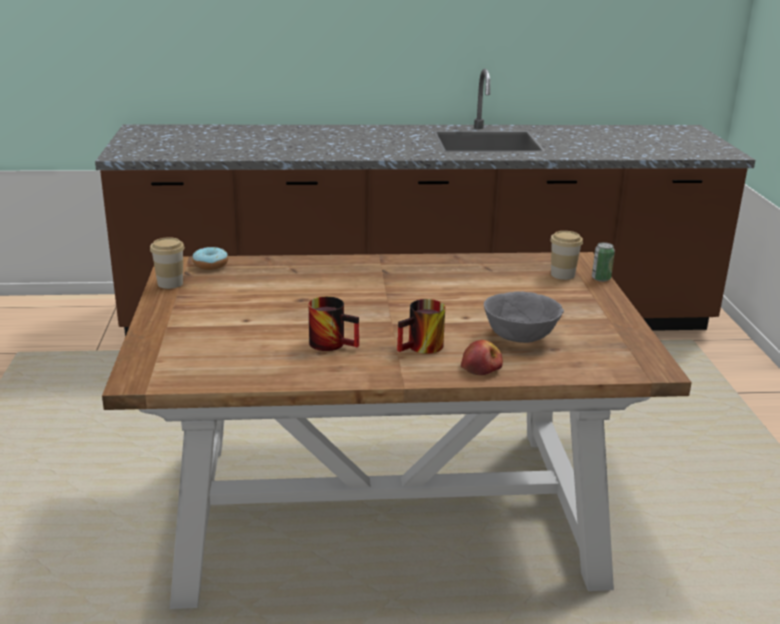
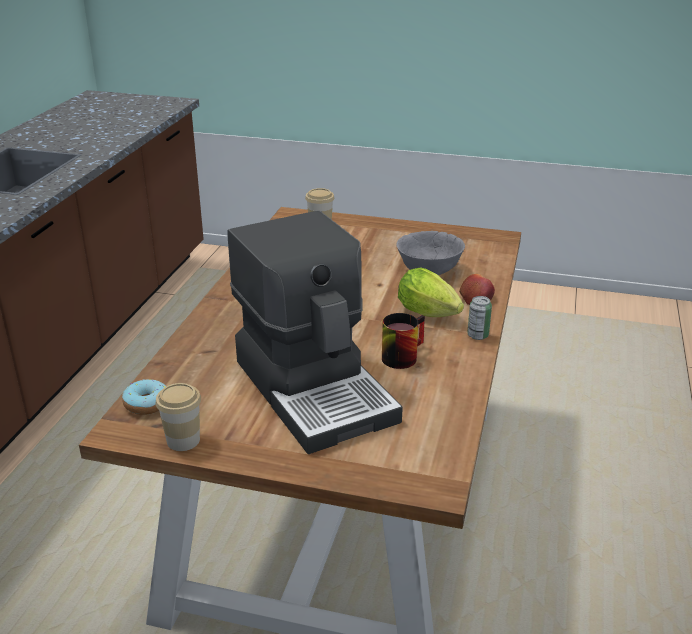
camera: 70 degrees left, 5 degrees up
mug [397,299,445,354] -> lettuce [398,268,464,317]
can [592,242,615,282] -> can moved to [467,296,492,340]
none -> coffee machine [227,211,403,454]

